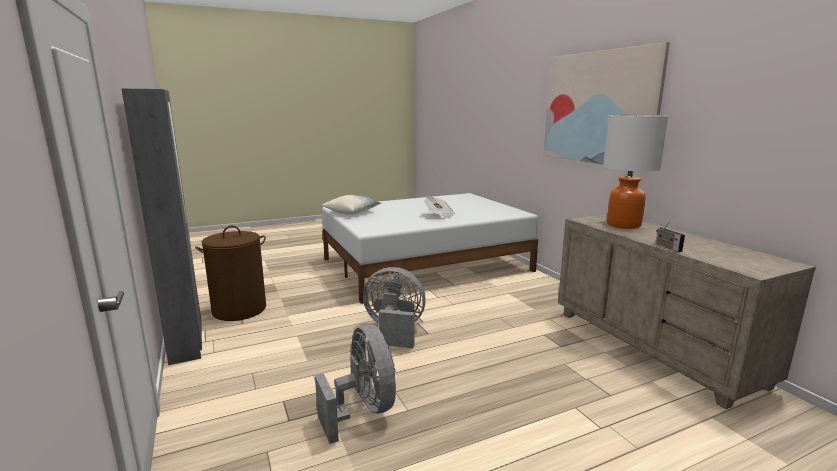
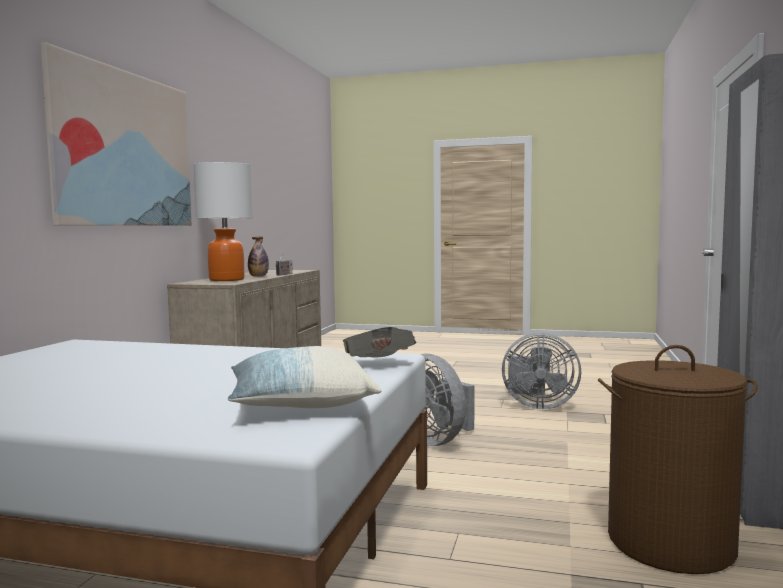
camera: 140 degrees left, 10 degrees down
grey fan [315,324,396,444] -> grey fan turned 90 degrees counterclockwise [502,333,581,409]
newspaper [424,196,455,219] -> newspaper moved to [342,327,416,358]
none -> bottle [248,237,269,277]

